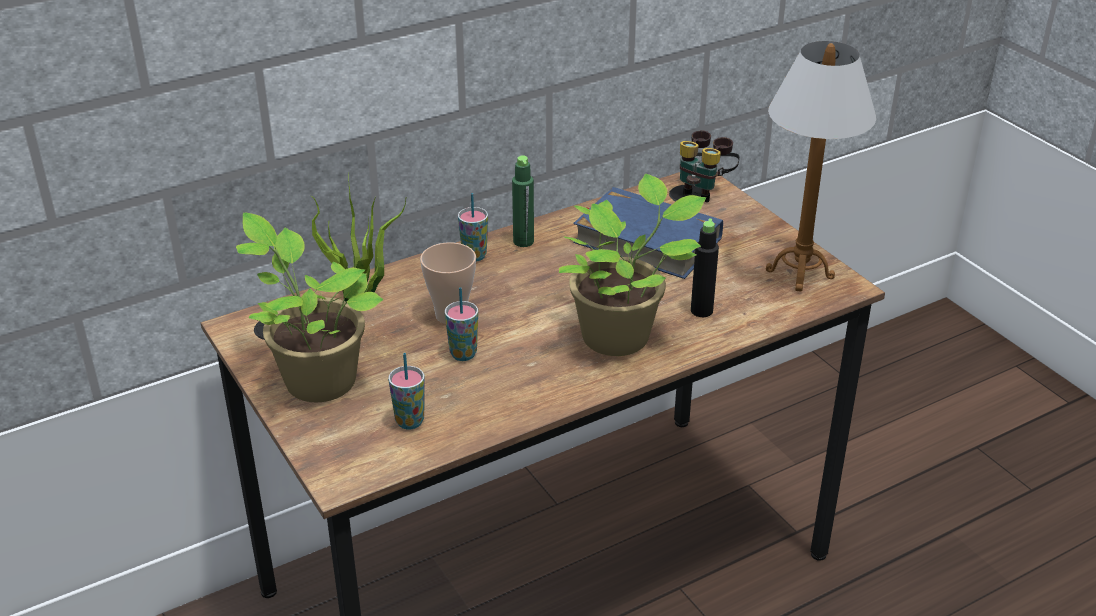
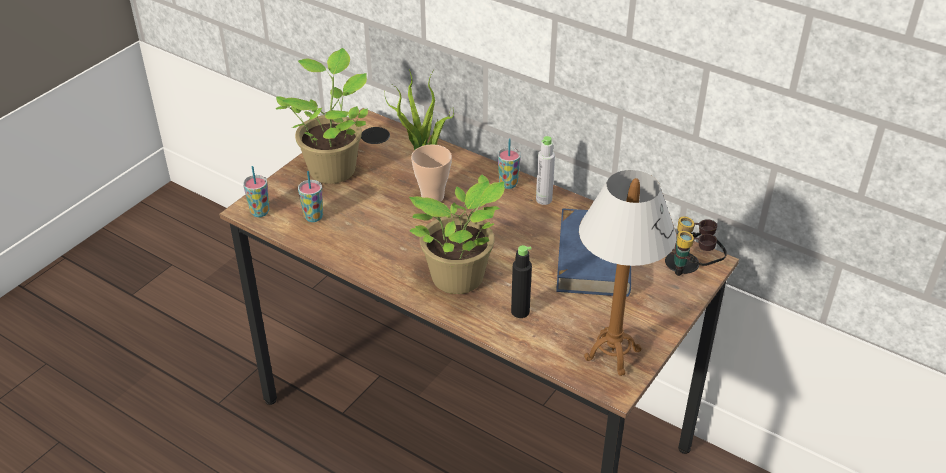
camera: 65 degrees right, 5 degrees up
cup [445,288,478,361] -> cup moved to [243,166,269,217]
green bottle [512,156,534,247] -> grey bottle [536,136,555,205]

